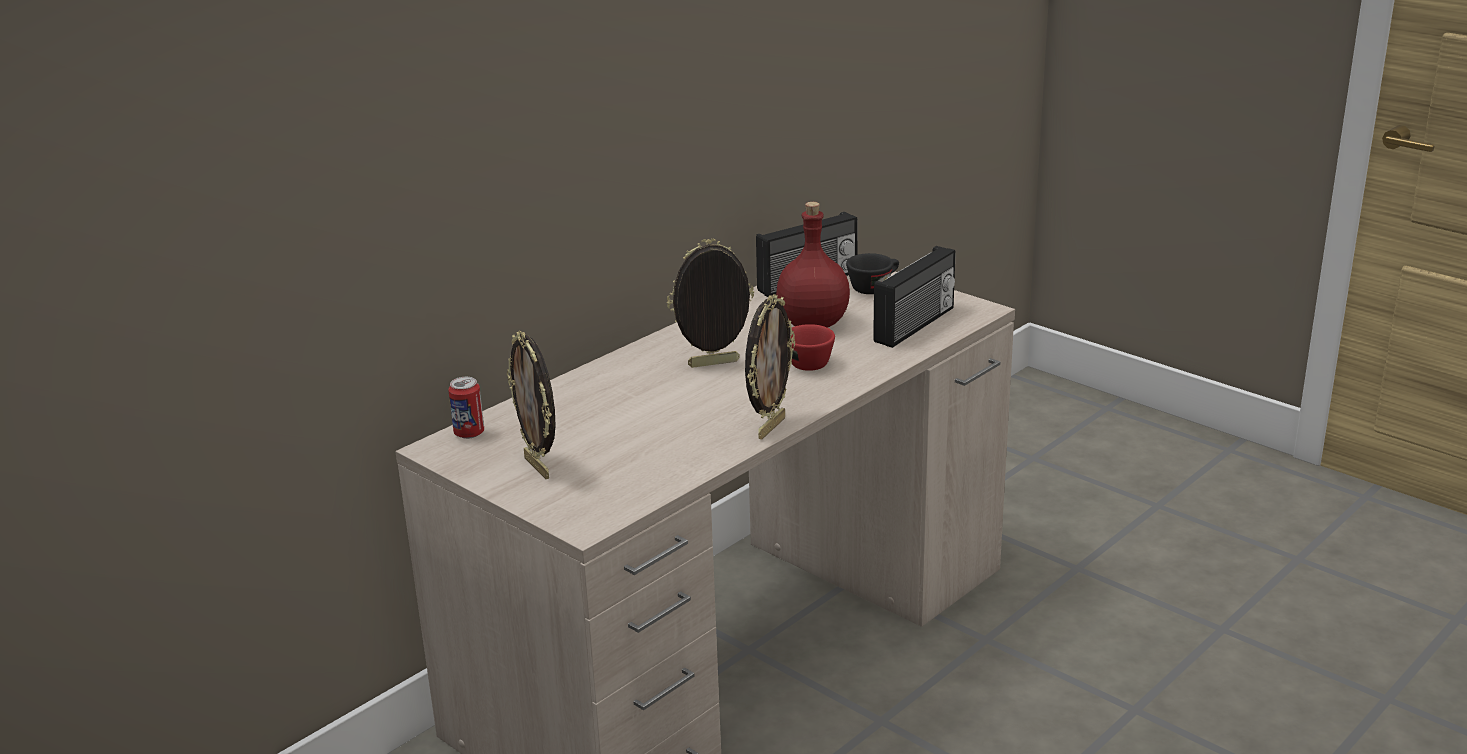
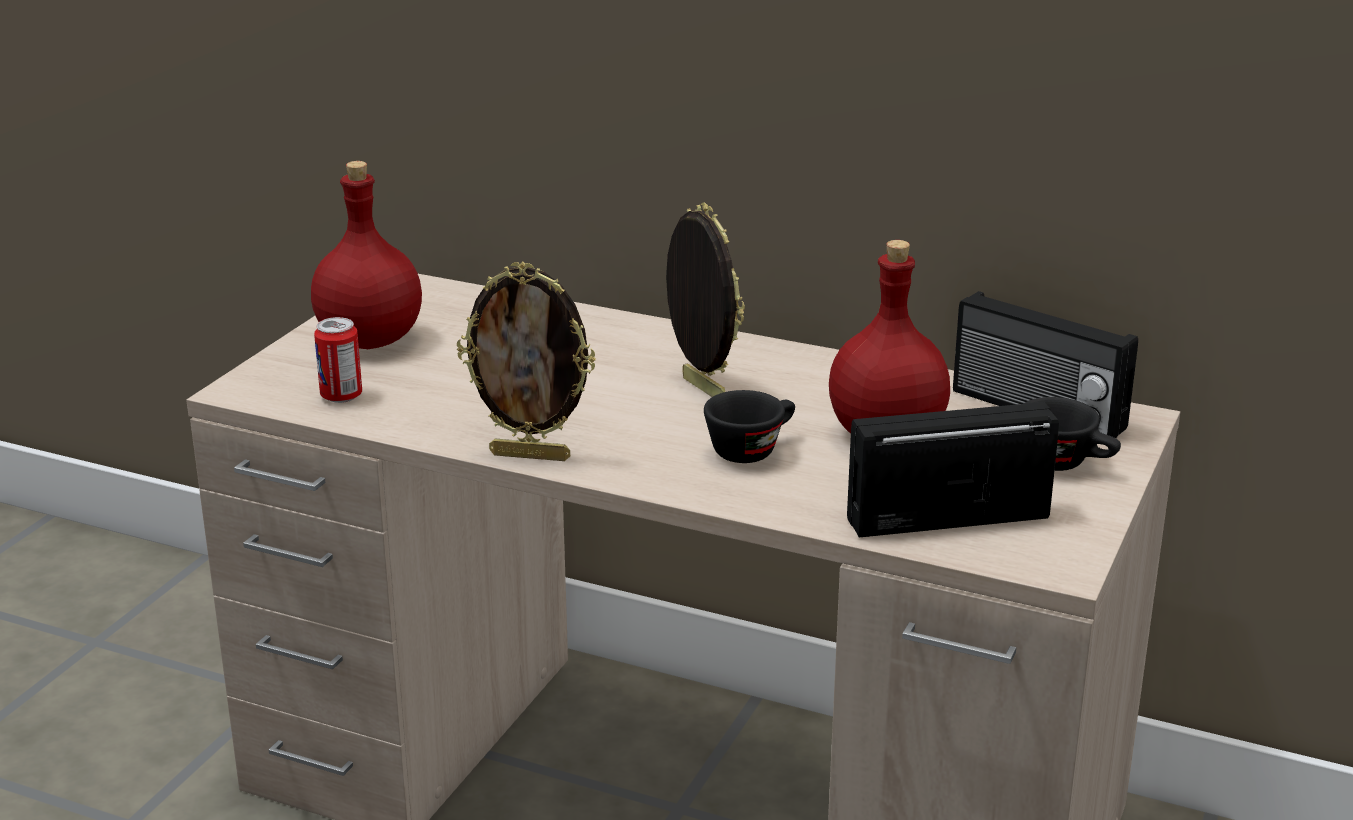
camera: 70 degrees right, 0 degrees up
can [448,377,484,439] -> can moved to [314,317,362,403]
picture frame [507,331,556,479] -> red bottle [311,161,422,349]
red cup [791,324,835,371] -> black cup [704,390,795,463]
radio [873,246,955,348] -> radio turned 150 degrees clockwise [847,402,1059,538]

